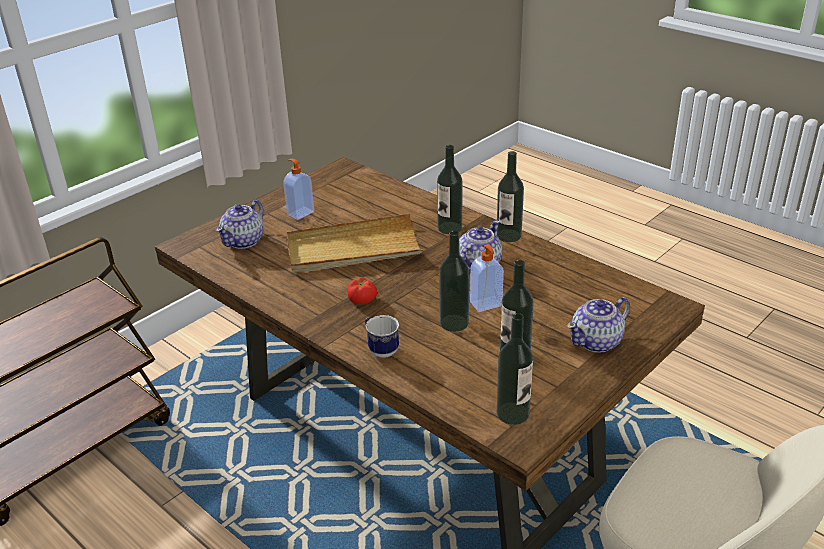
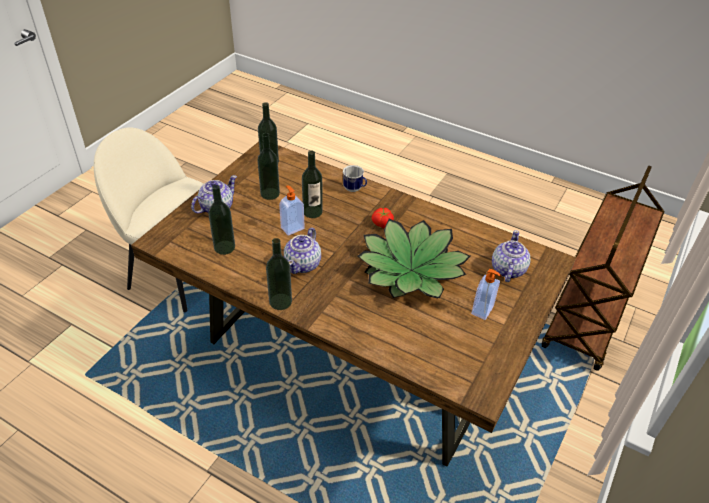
camera: 165 degrees right, 10 degrees up
beige tray [287,213,423,273] -> potted plant [358,219,471,298]
bottle [437,145,463,234] -> bottle moved to [208,185,235,255]

